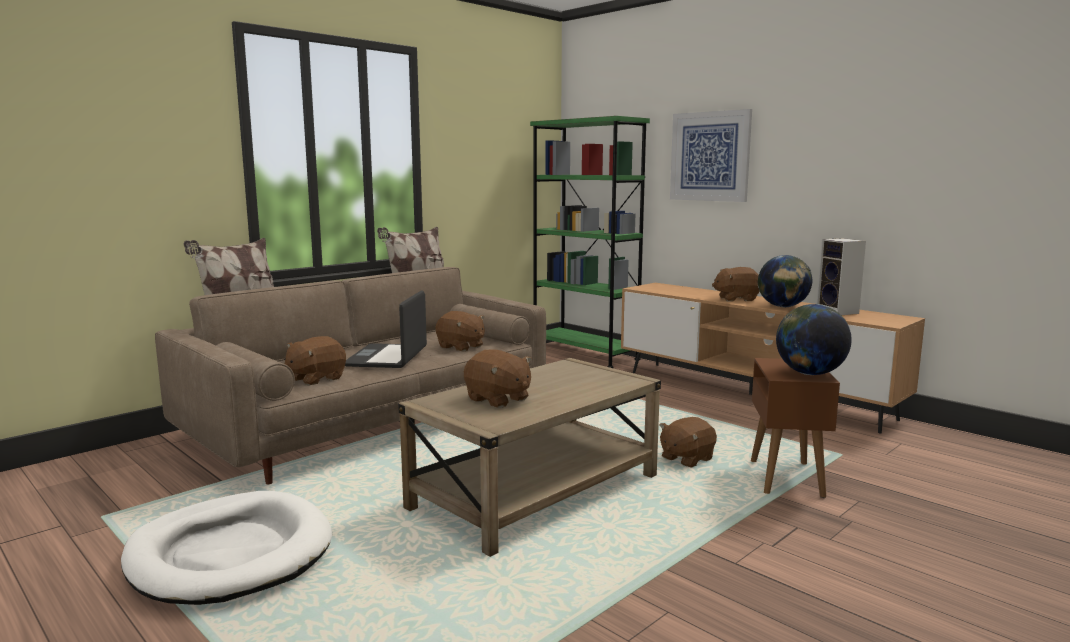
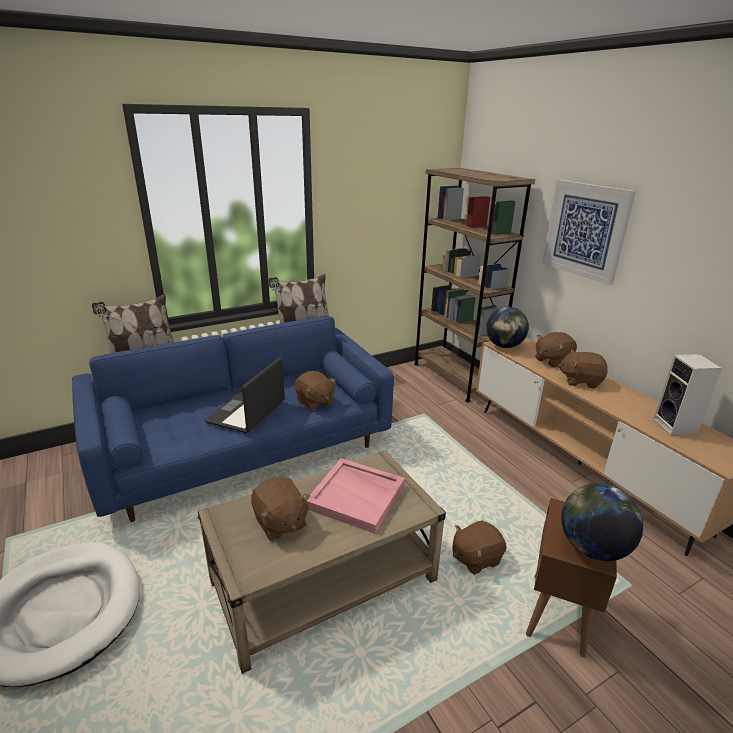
camera: 15 degrees right, 15 degrees up
beige sofa [155,267,546,484] -> blue sofa [72,316,394,522]
brown plush toy [284,336,346,386] -> brown plush toy moved to [535,332,577,367]
green bookcase [530,116,650,368] -> brown bookcase [414,168,535,403]
globe [758,255,812,307] -> globe moved to [486,307,529,348]
none -> pink tray [307,458,405,534]

